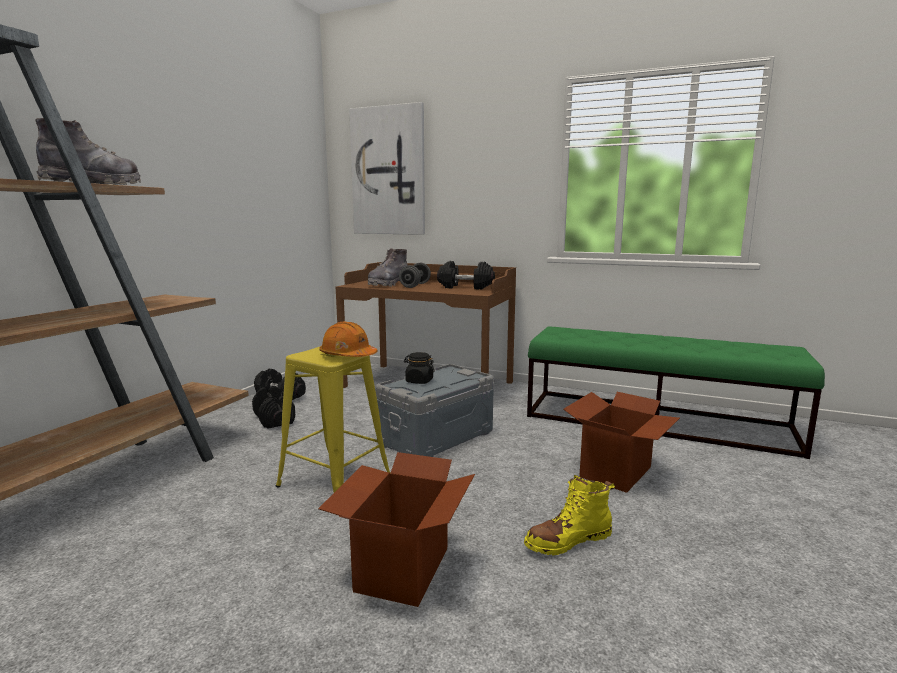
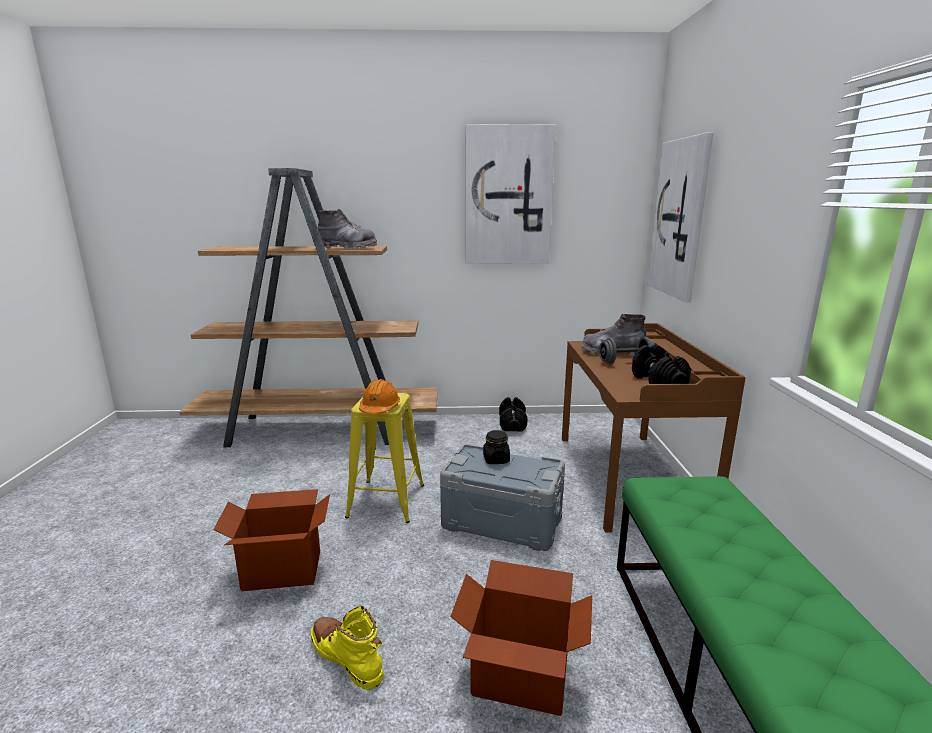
camera: 65 degrees right, 5 degrees up
black dumbbell [252,386,295,429] -> none
none -> picture [466,124,556,264]

